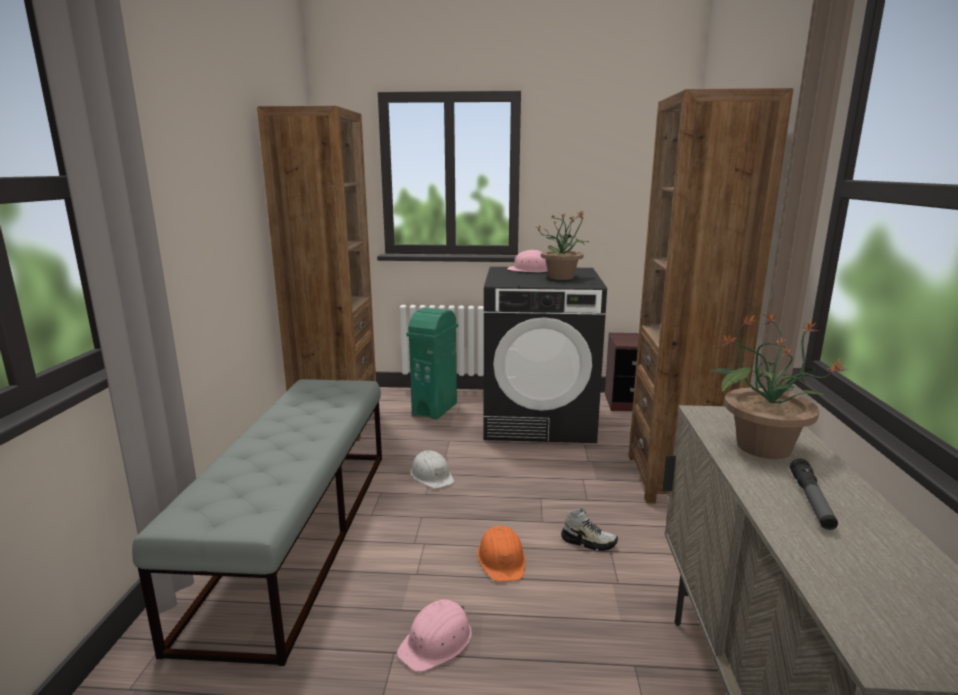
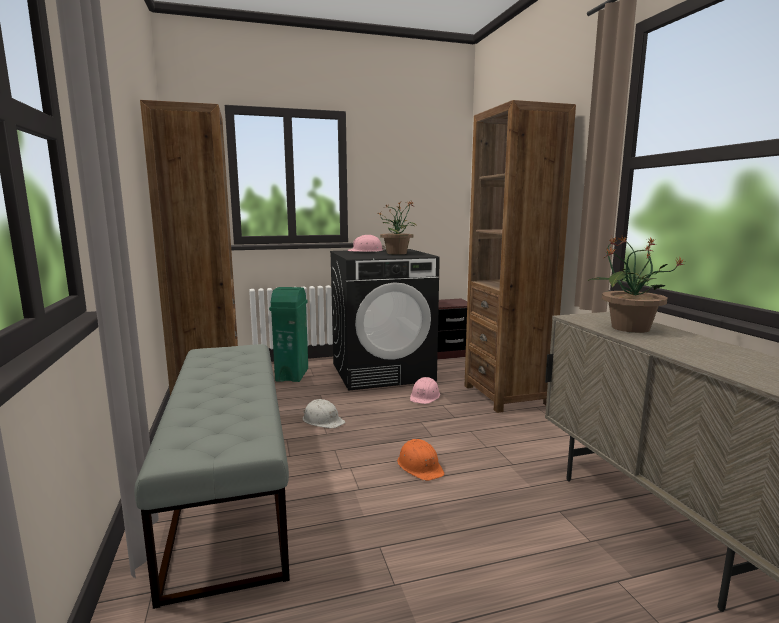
camera: 20 degrees left, 5 degrees down
pink hard hat [397,599,472,672] -> pink hard hat moved to [410,377,440,404]
shoe [561,508,618,551] -> none
flashlight [790,459,838,530] -> none

